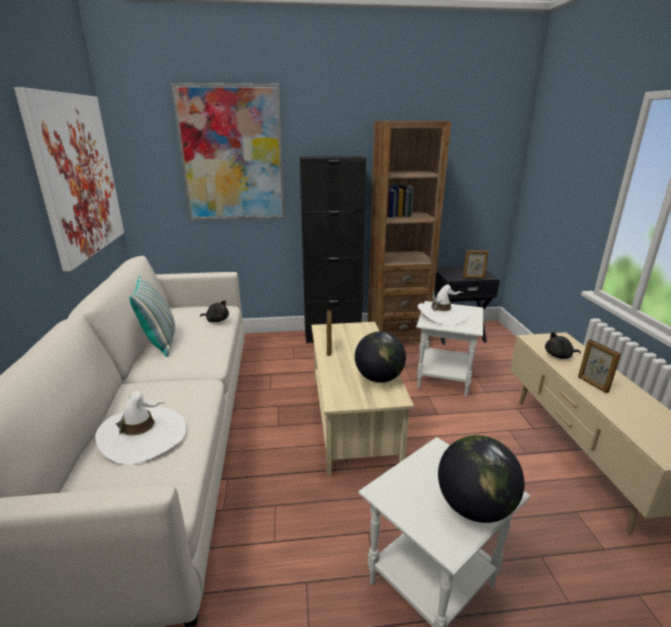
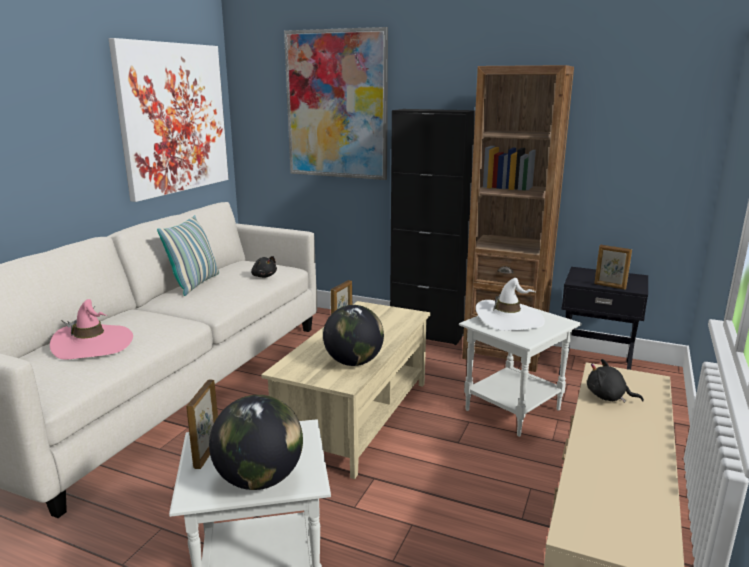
camera: 30 degrees right, 5 degrees down
white hat [95,391,187,465] -> pink hat [50,299,133,359]
picture frame [578,339,621,393] -> picture frame moved to [186,380,218,469]

